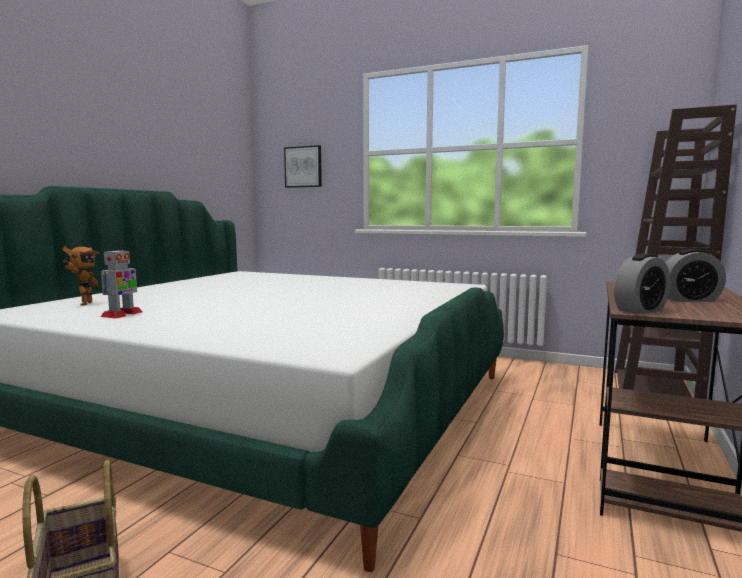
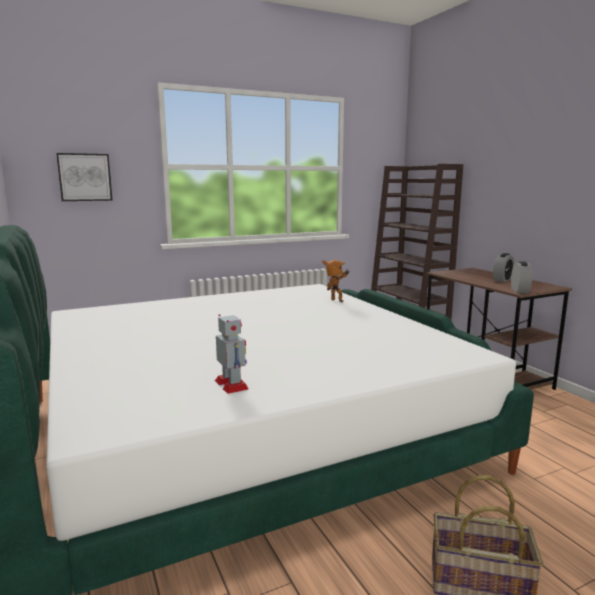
camera: 50 degrees left, 5 degrees up
toy robot [63,246,100,306] -> toy robot moved to [322,260,350,302]

